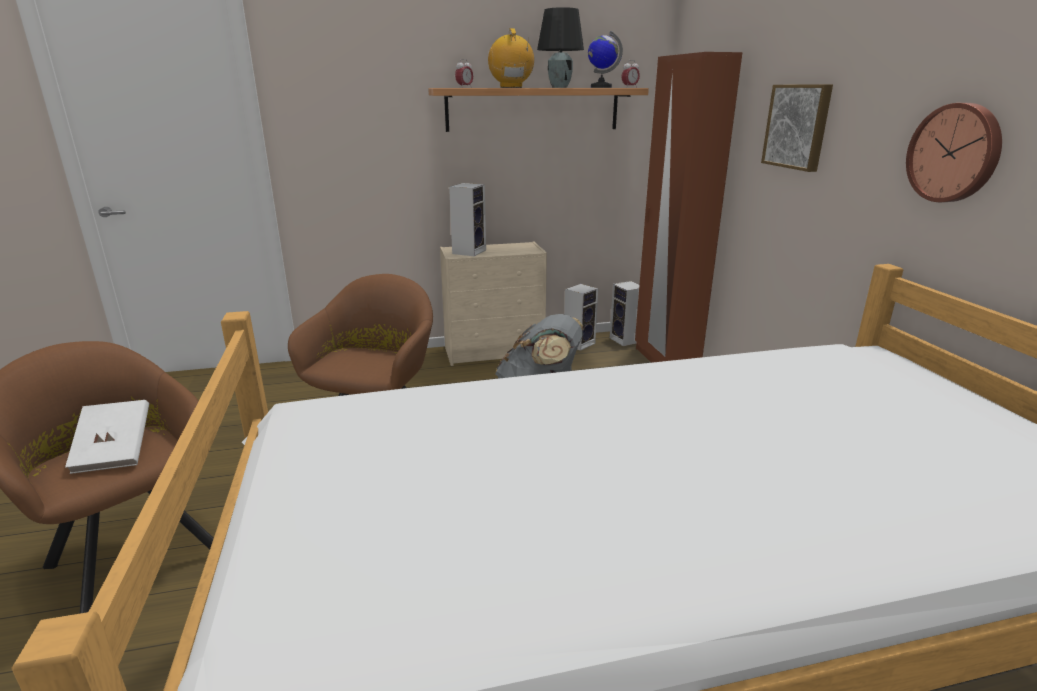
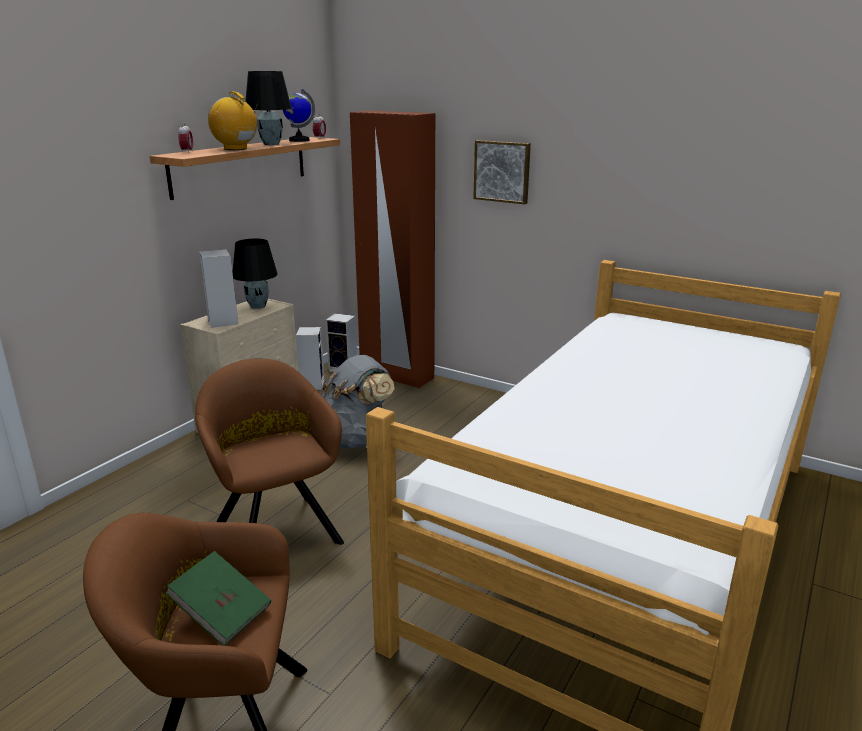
camera: 45 degrees left, 0 degrees up
white book [65,400,149,474] -> green book [165,551,271,646]
wall clock [906,103,1002,202] -> none
none -> black table lamp [233,239,278,309]

